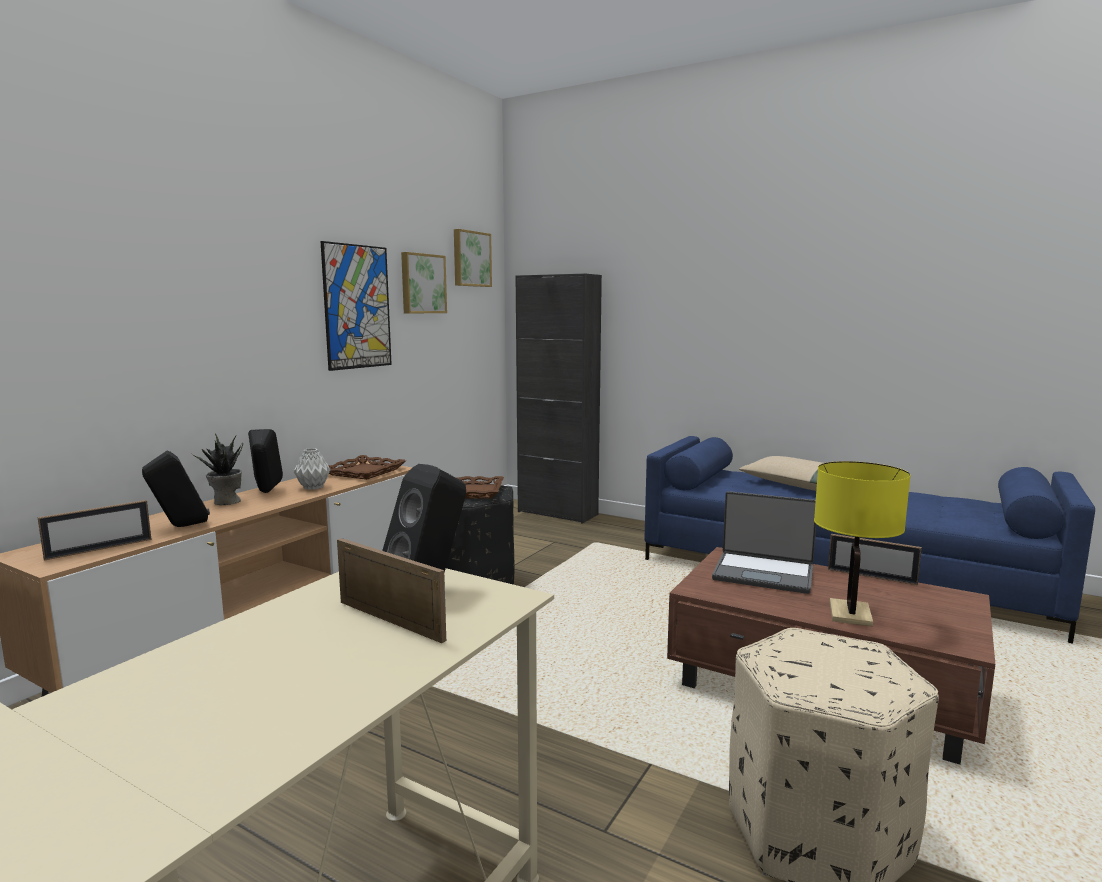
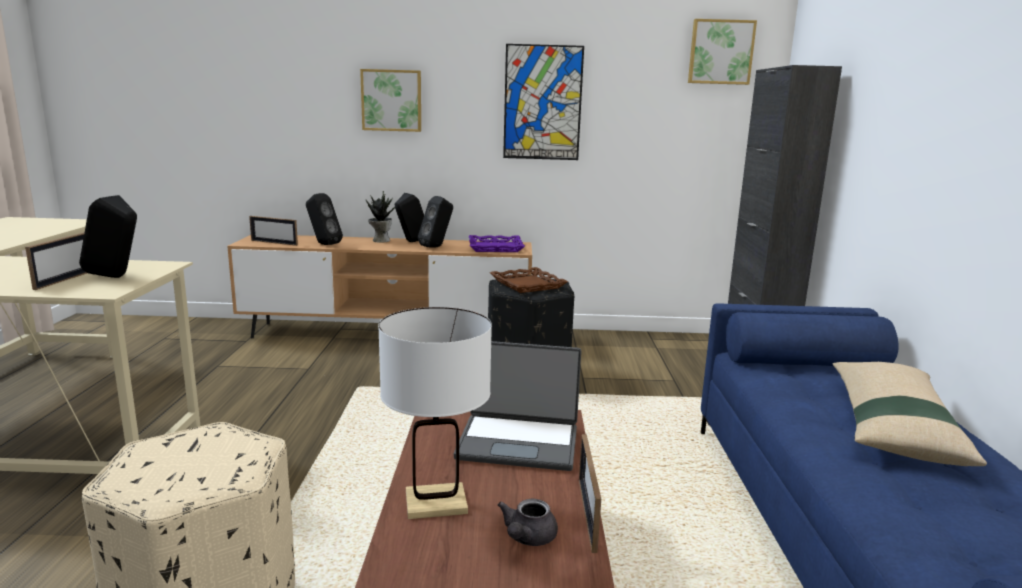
camera: 60 degrees right, 5 degrees up
grey vase [294,448,330,490] -> black speaker [418,196,453,248]
brown tray [328,455,406,480] -> purple tray [469,235,525,252]
picture [401,252,447,314] -> picture moved to [360,69,421,132]
laptop [712,491,816,594] -> laptop turned 75 degrees counterclockwise [454,341,581,471]
yellow table lamp [814,461,911,627] -> white table lamp [378,307,492,519]
none -> grey teapot [498,499,558,546]

